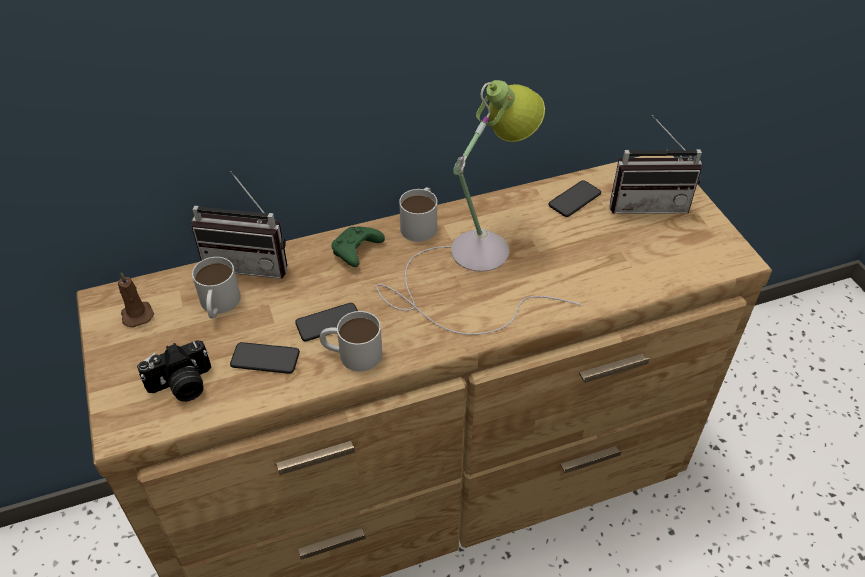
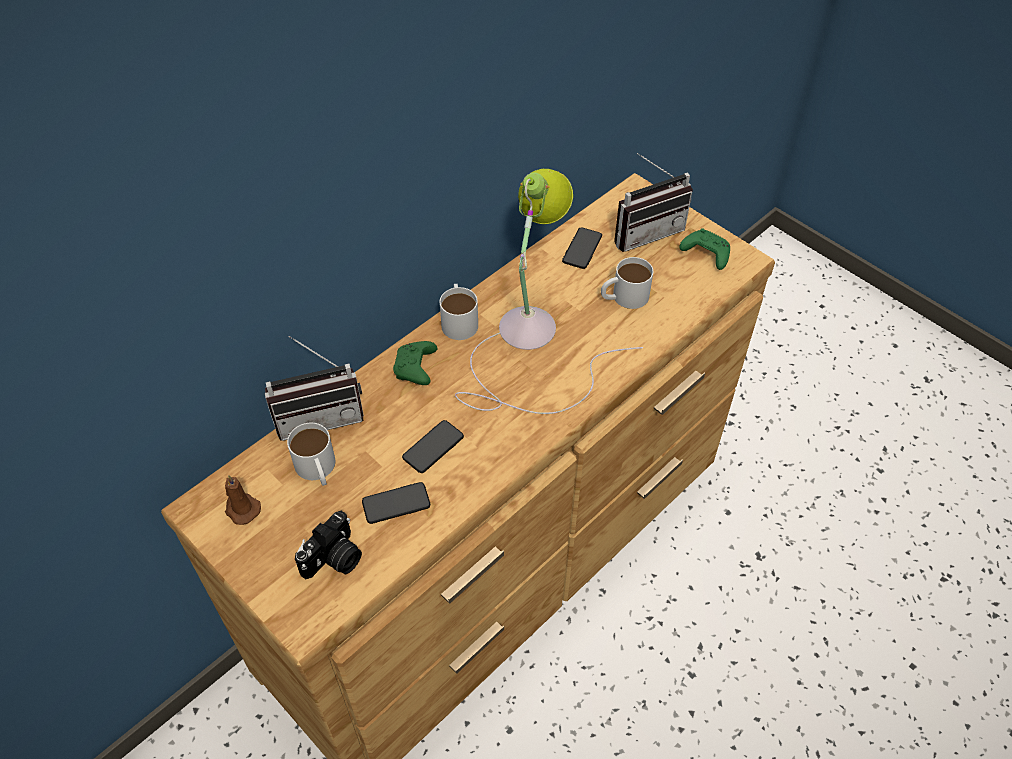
camera: 25 degrees left, 5 degrees up
white mug [320,311,382,371] -> white mug moved to [601,257,653,309]
none -> green game controller [679,228,730,270]

